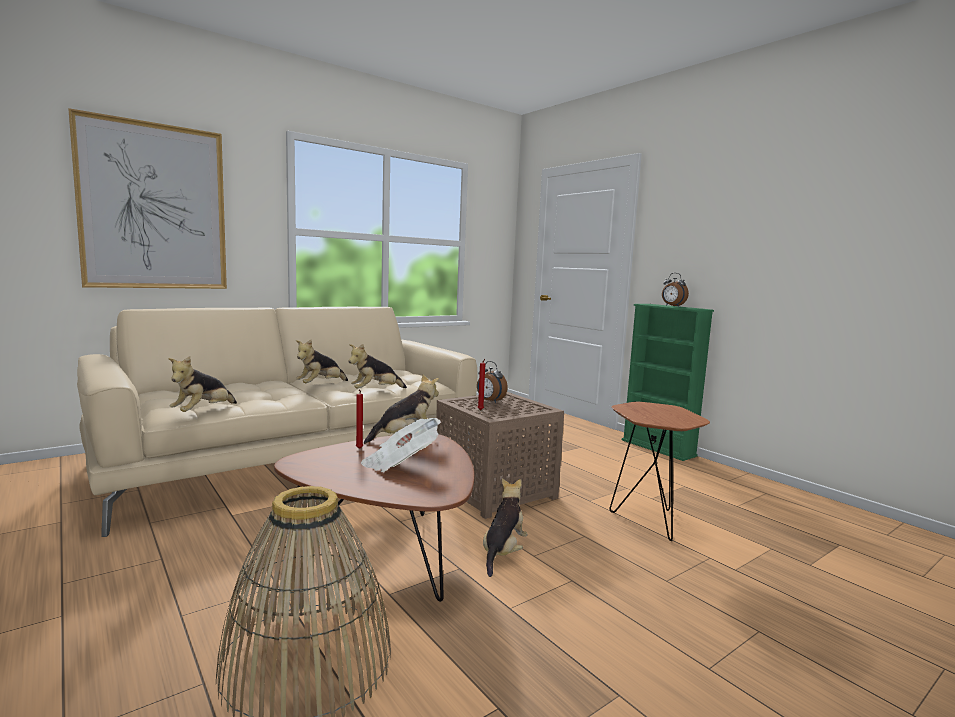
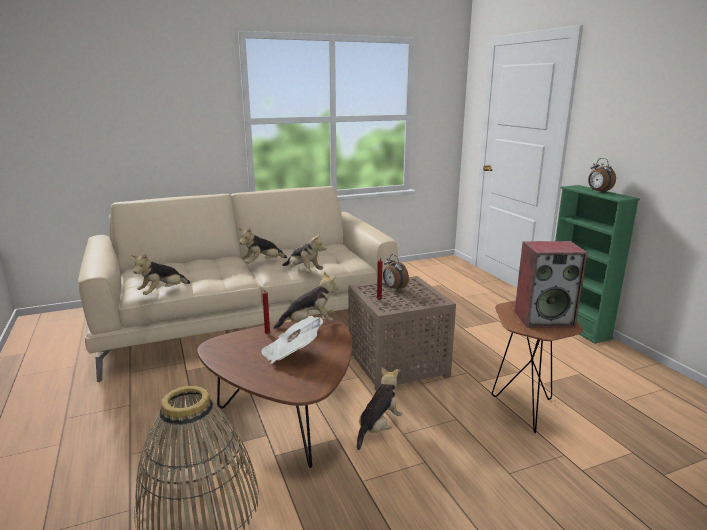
camera: 15 degrees right, 10 degrees up
picture [68,108,227,289] -> none
plush toy [348,344,407,388] -> plush toy turned 120 degrees counterclockwise [282,232,327,272]
none -> speaker [515,241,588,328]

